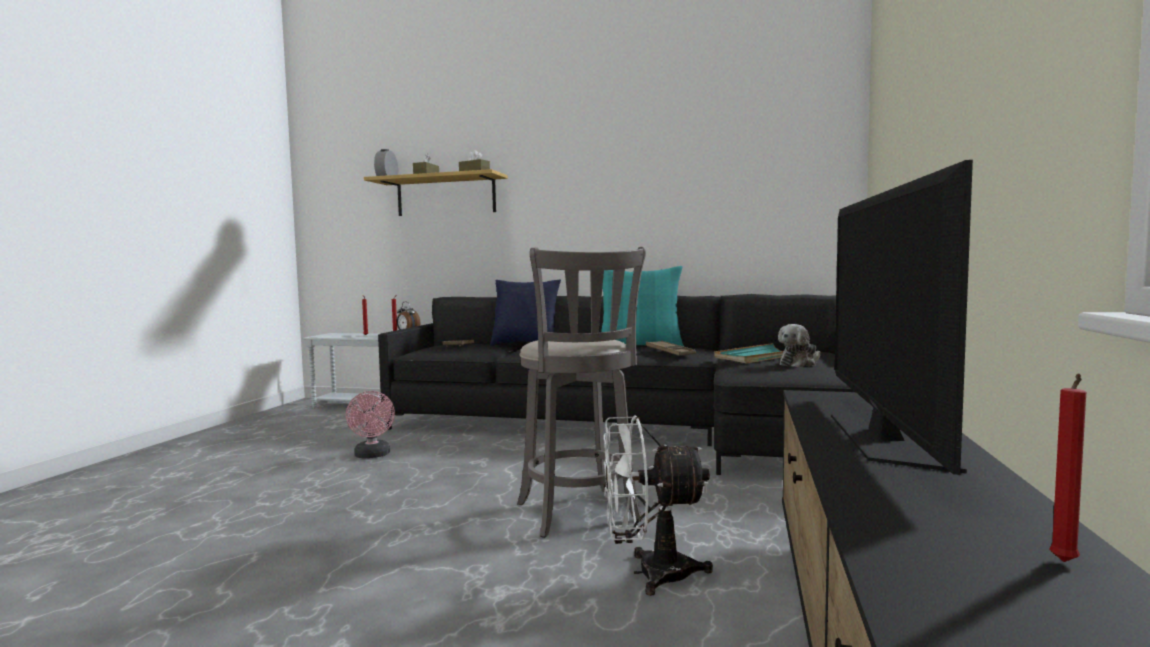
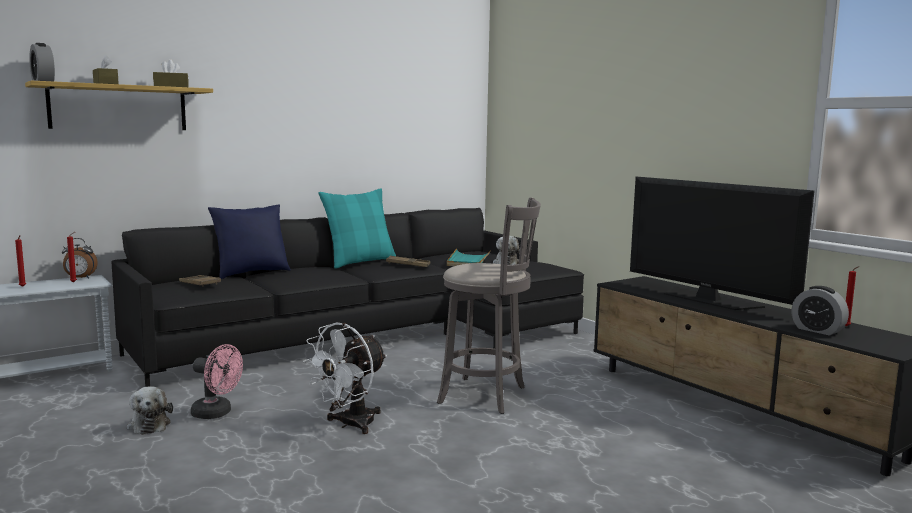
camera: 50 degrees left, 5 degrees up
white fan [603,415,713,596] -> white fan moved to [303,323,387,434]
none -> plush toy [127,386,173,435]
none -> alarm clock [791,286,849,335]

